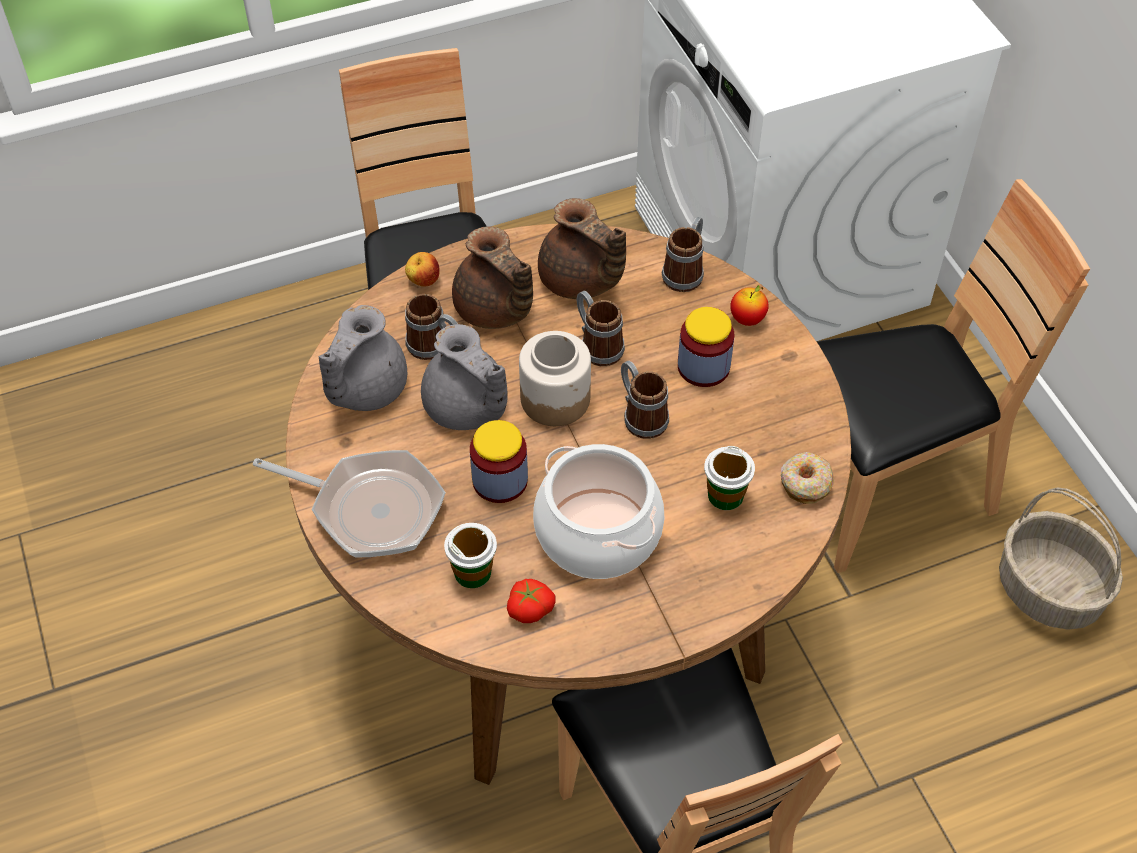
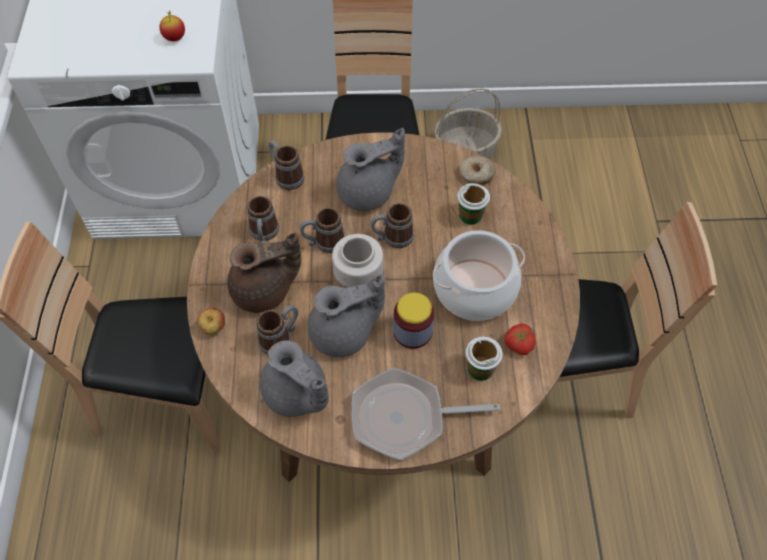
camera: 70 degrees left, 5 degrees up
frying pan [253,450,446,557] -> frying pan turned 135 degrees counterclockwise [352,368,500,460]
brown teapot [538,198,626,299] -> mug [247,196,279,244]
jar [678,307,734,387] -> grey teapot [336,128,405,211]
apple [730,285,768,326] -> apple moved to [159,11,185,41]

